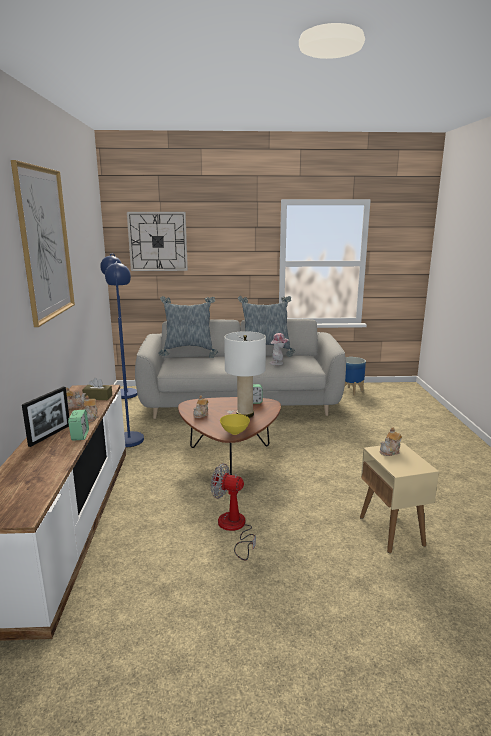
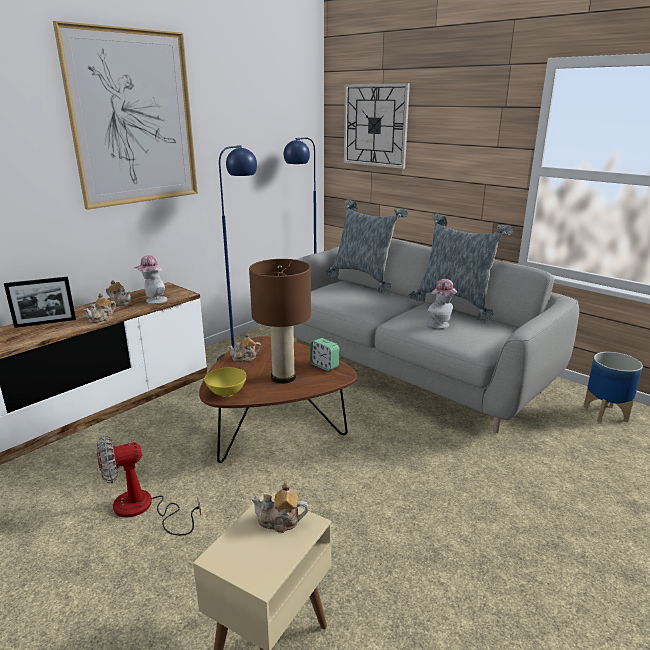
camera: 45 degrees right, 5 degrees up
alarm clock [68,409,89,441] -> none
brown tissue box [82,378,112,400] -> hat [134,255,168,304]
fan [211,463,256,560] -> fan turned 90 degrees counterclockwise [97,435,201,535]
white table lamp [224,331,266,418] -> brown table lamp [249,259,311,384]

